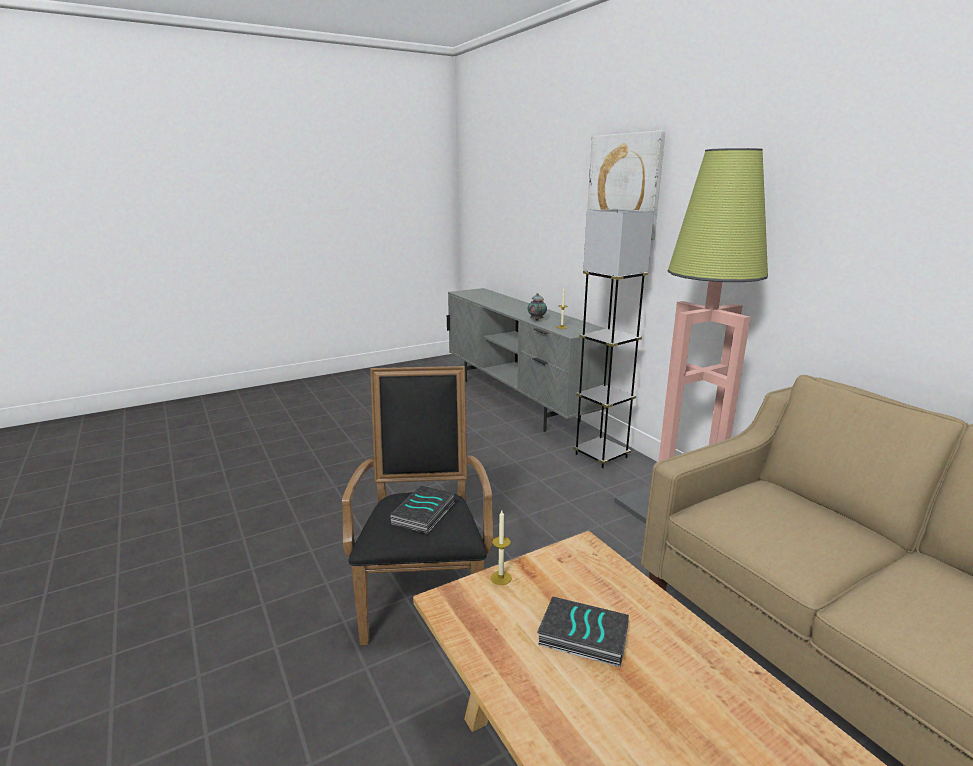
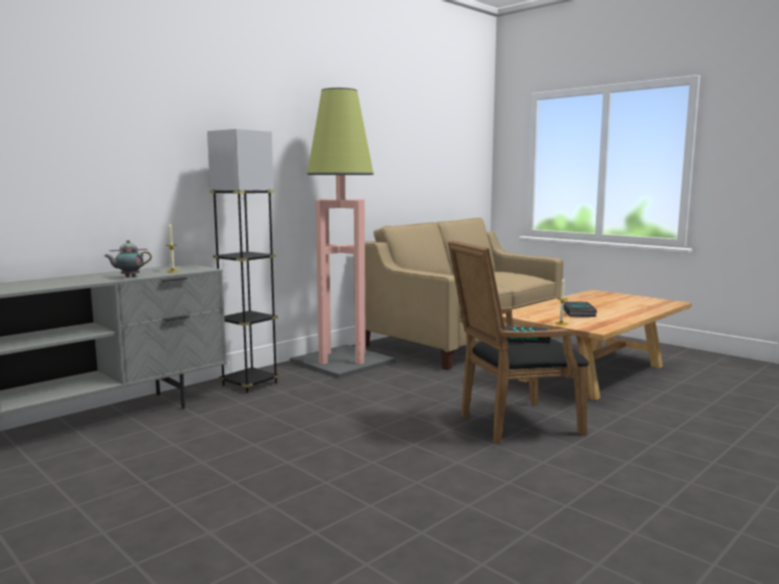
camera: 105 degrees left, 10 degrees down
picture [587,131,665,240] -> none

